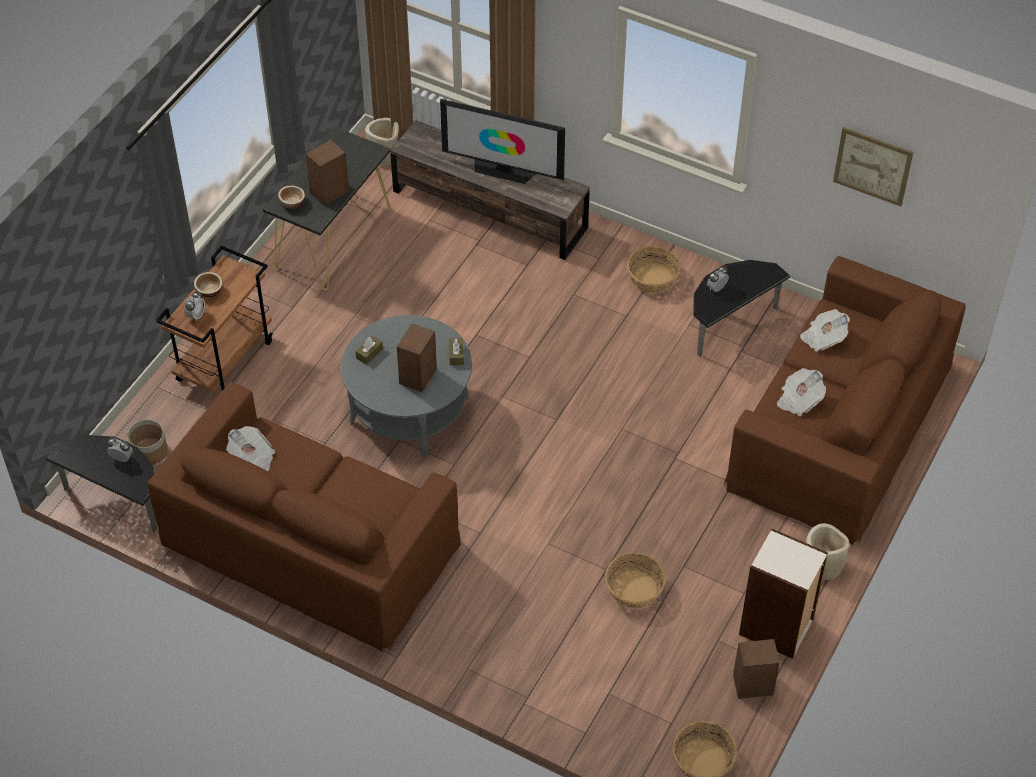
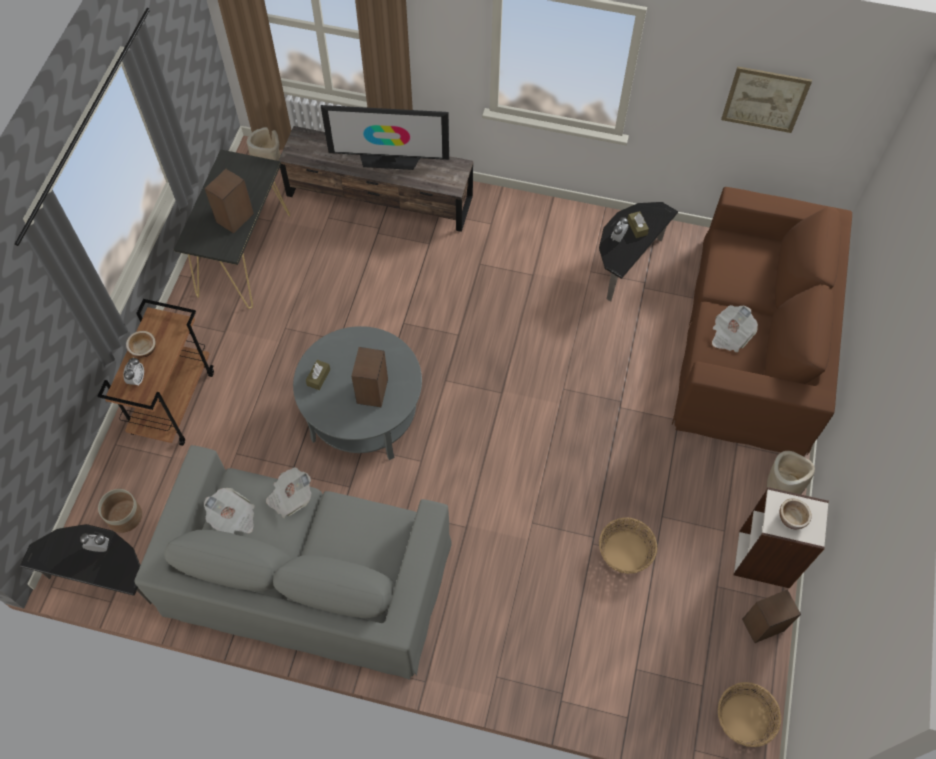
camera: 15 degrees left, 10 degrees up
brown sofa [147,382,461,652] -> grey sofa [135,445,452,679]
bowl [278,185,305,209] -> bowl moved to [780,499,812,529]
brown tissue box [449,338,464,366] -> brown tissue box moved to [627,211,649,238]
basket [627,246,681,293] -> none
newspaper [800,309,850,352] -> newspaper moved to [266,467,312,518]

